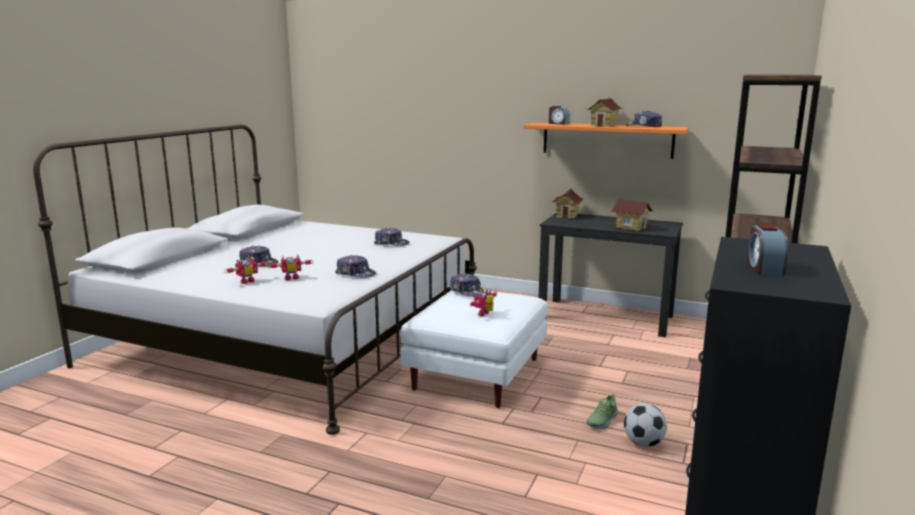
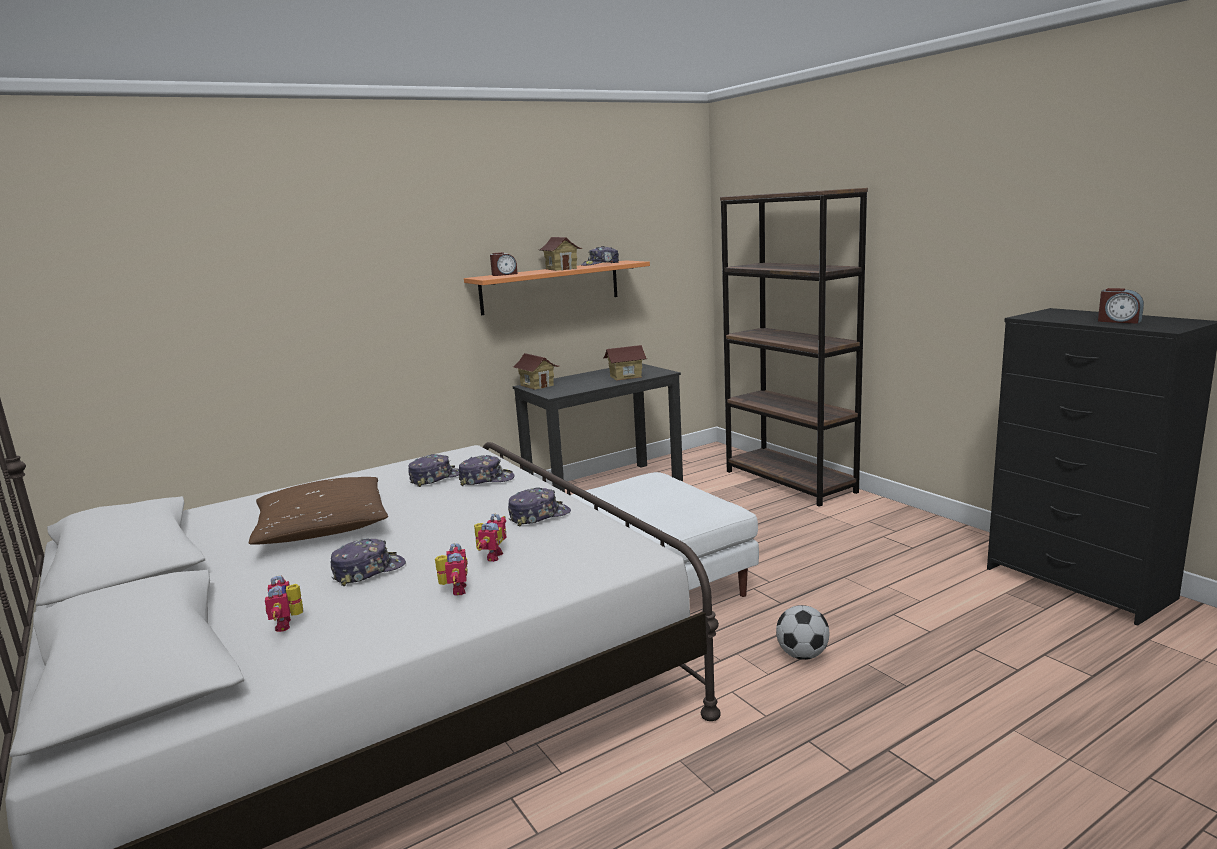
camera: 55 degrees left, 0 degrees up
cap [449,273,485,297] -> cap moved to [459,455,515,486]
toy robot [470,288,497,316] -> toy robot moved to [265,575,303,632]
shoe [586,394,618,429] -> none
football [624,403,667,447] -> football moved to [776,605,829,660]
none -> brown pillow [249,477,388,545]

